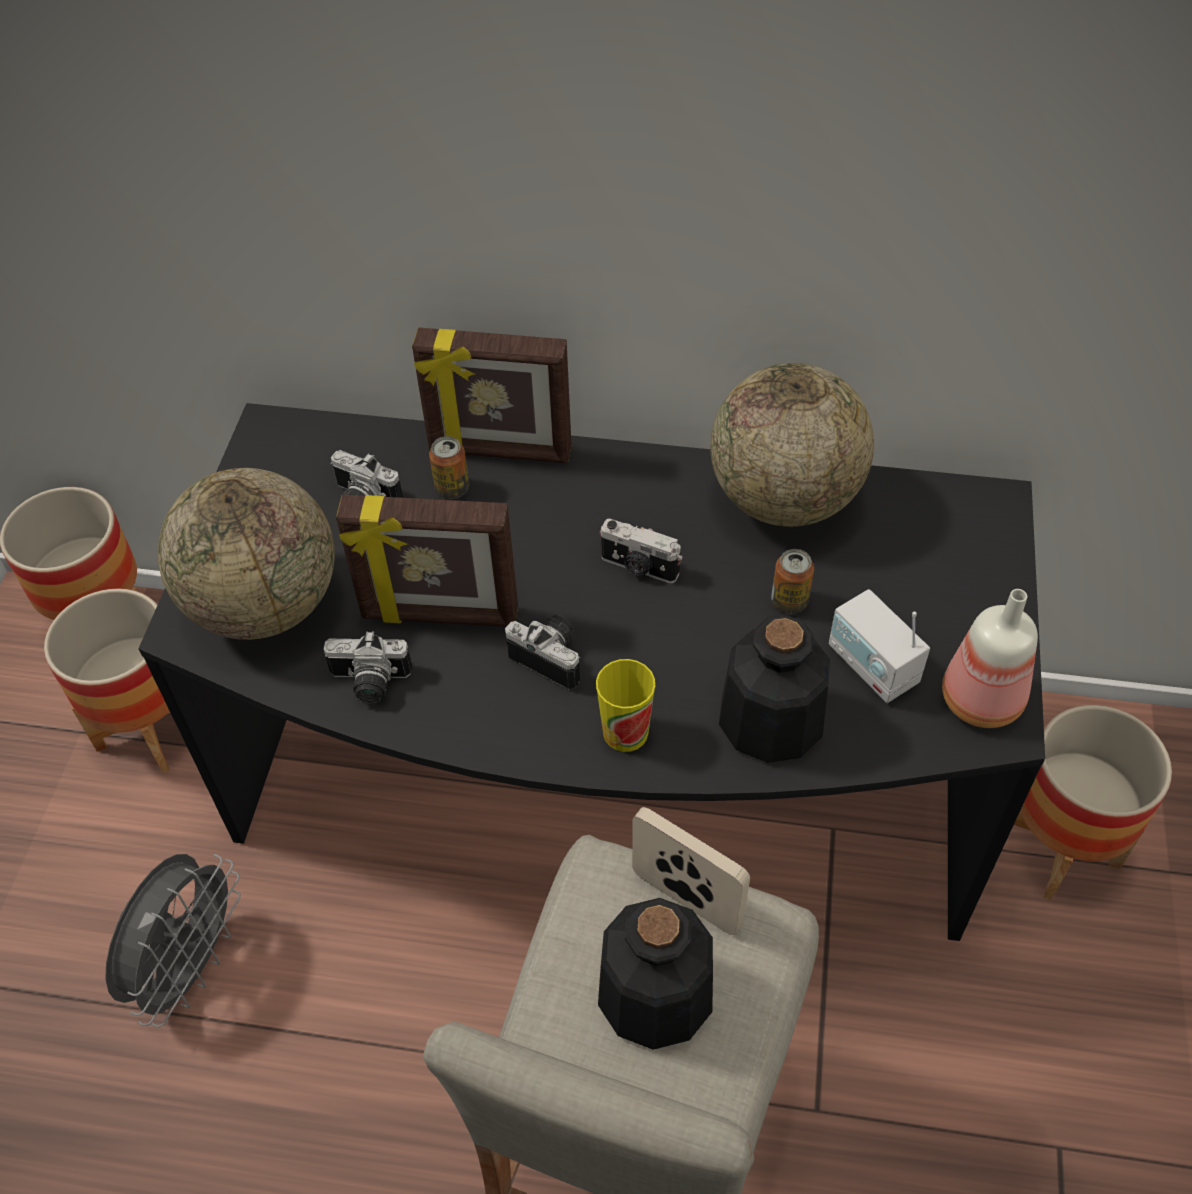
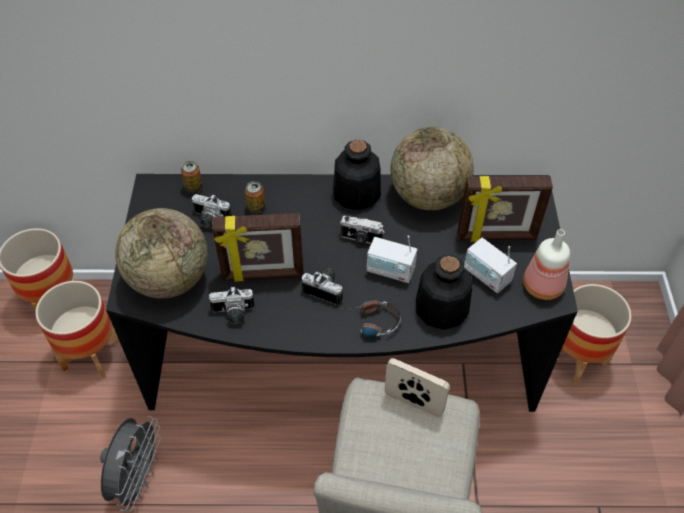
camera: 10 degrees left, 0 degrees up
picture frame [412,328,572,464] -> picture frame moved to [458,176,553,242]
cup [596,659,655,752] -> headphones [341,300,401,338]
bottle [598,898,713,1050] -> bottle moved to [333,140,381,210]
can [771,549,814,614] -> can moved to [181,161,203,193]
none -> radio [367,235,417,283]

